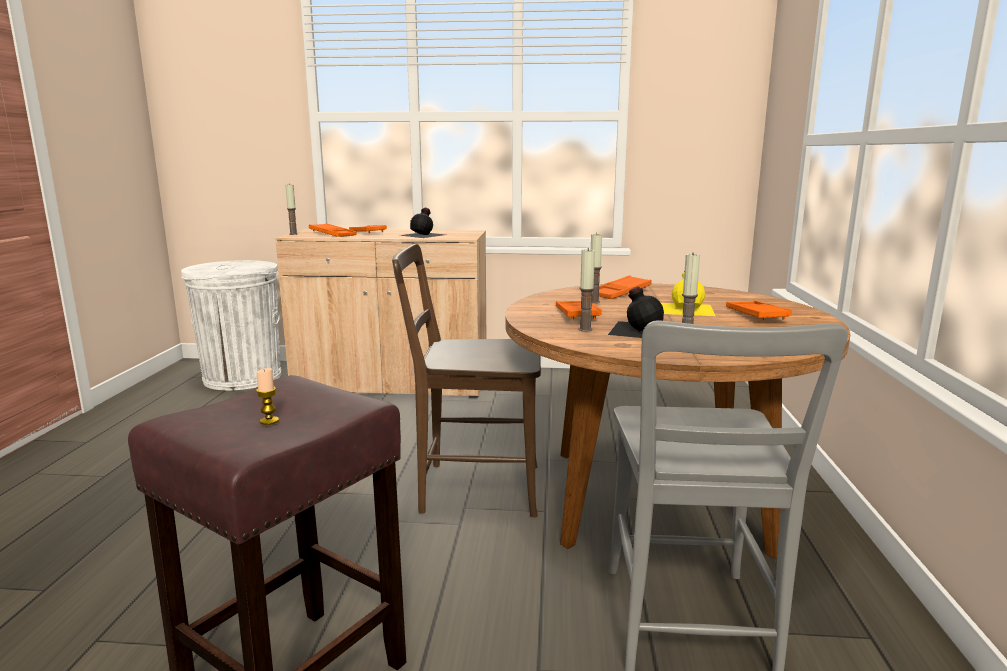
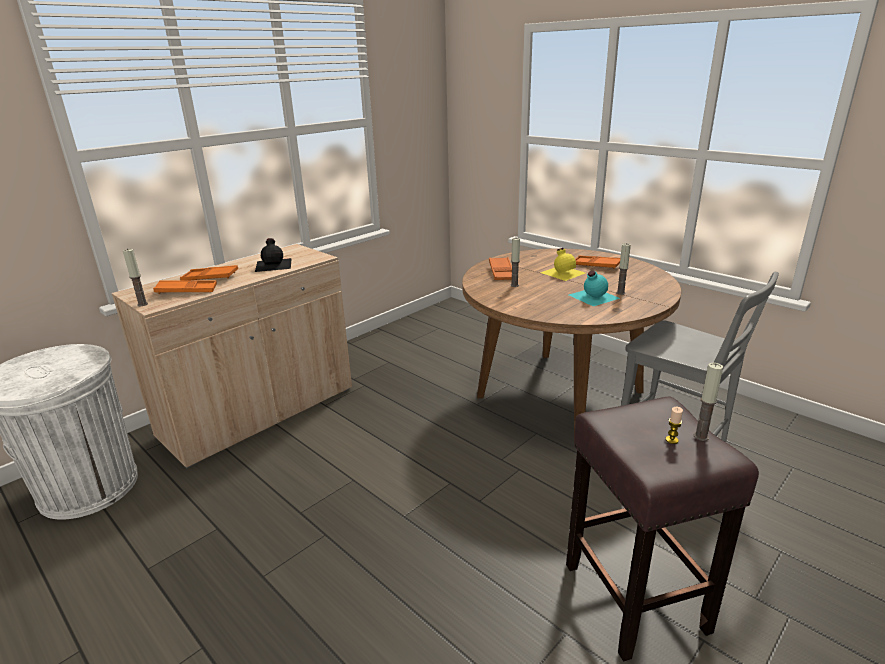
camera: 50 degrees left, 10 degrees up
brown chair [392,244,541,517] -> none
orange tray [556,301,602,320] -> none
candle [578,248,595,332] -> candle moved to [694,363,723,441]
black bottle [608,286,664,338] -> turquoise bottle [569,270,620,306]

